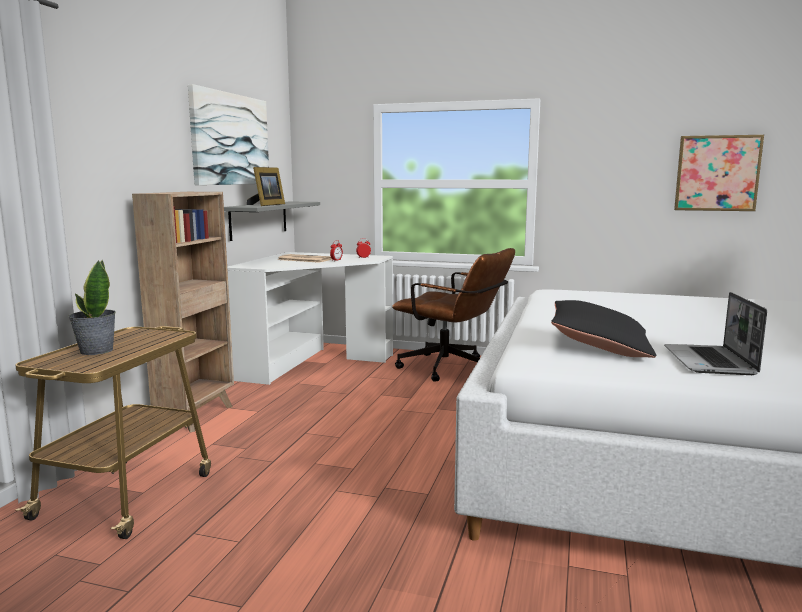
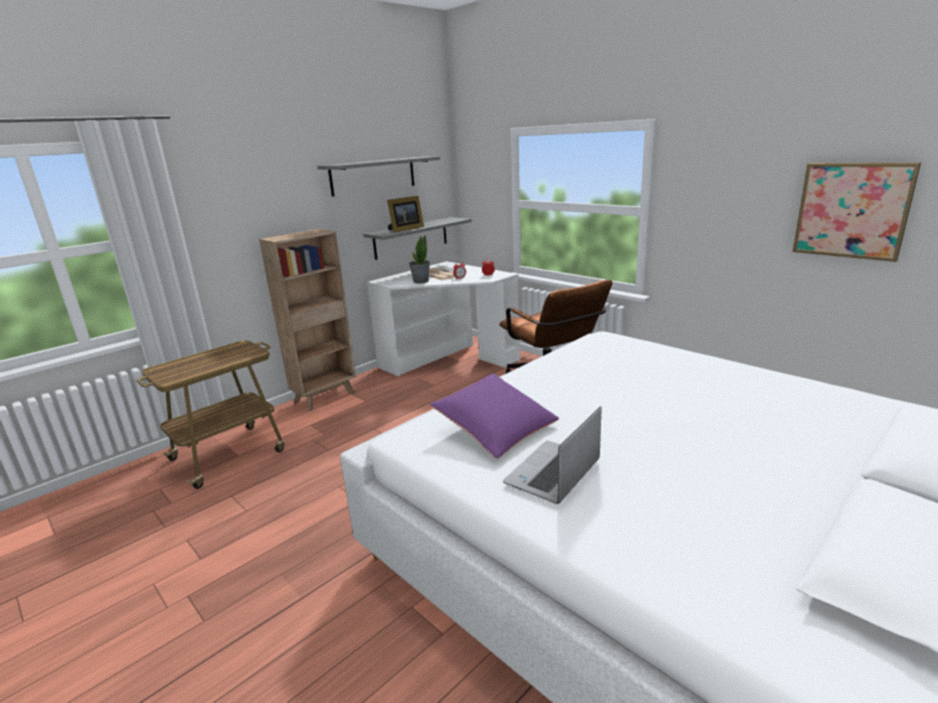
camera: 30 degrees right, 10 degrees up
potted plant [68,260,116,355] -> potted plant moved to [409,235,430,283]
picture [188,84,269,185] -> grey shelf [317,156,440,197]
black pillow [551,300,656,358] -> purple pillow [430,374,559,459]

